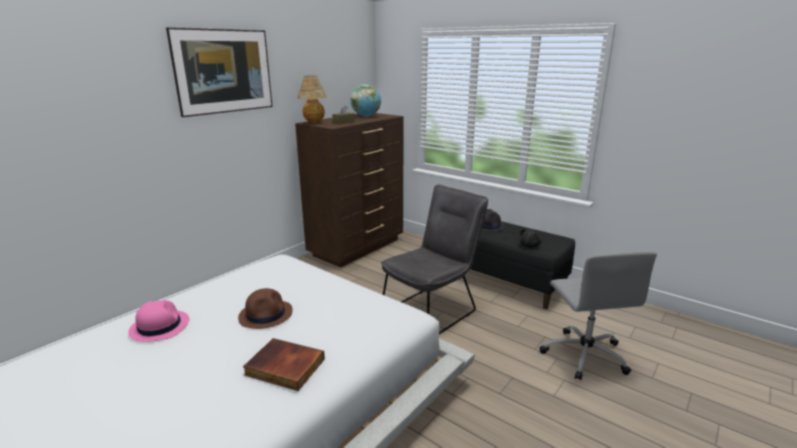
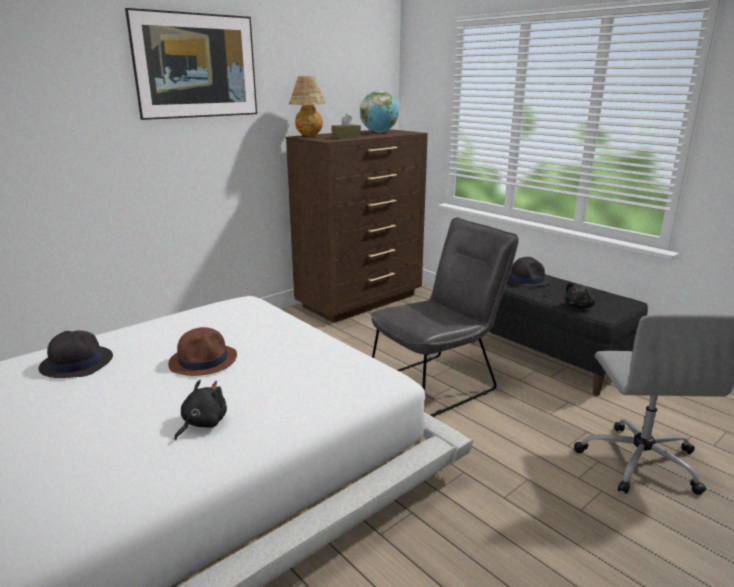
camera: 10 degrees right, 0 degrees up
pink hat [128,300,189,342] -> black hat [39,331,113,378]
book [243,338,325,391] -> black plush toy [174,380,227,440]

